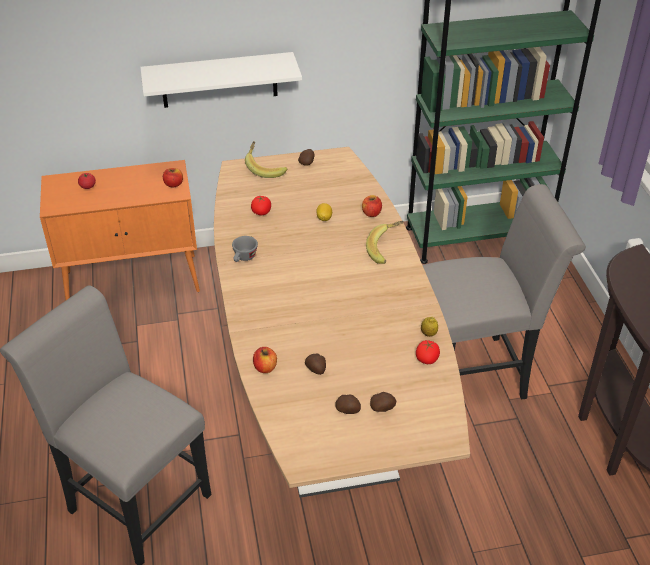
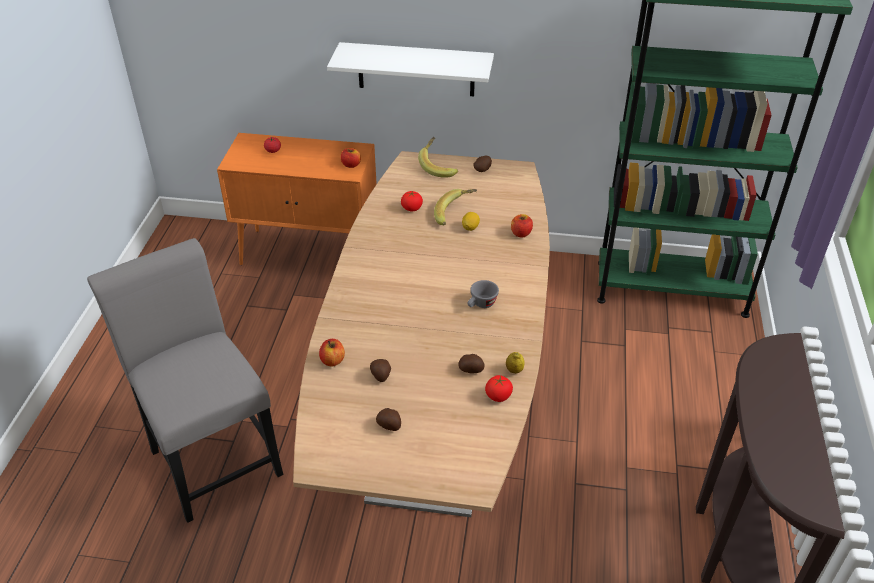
camera: 20 degrees right, 0 degrees up
grey cup [232,236,258,262] -> grey cup moved to [467,280,499,308]
banana [366,221,404,264] -> banana moved to [434,189,477,225]
potato [370,392,396,412] -> potato moved to [459,354,484,373]
grey chair [423,184,586,399] -> none

